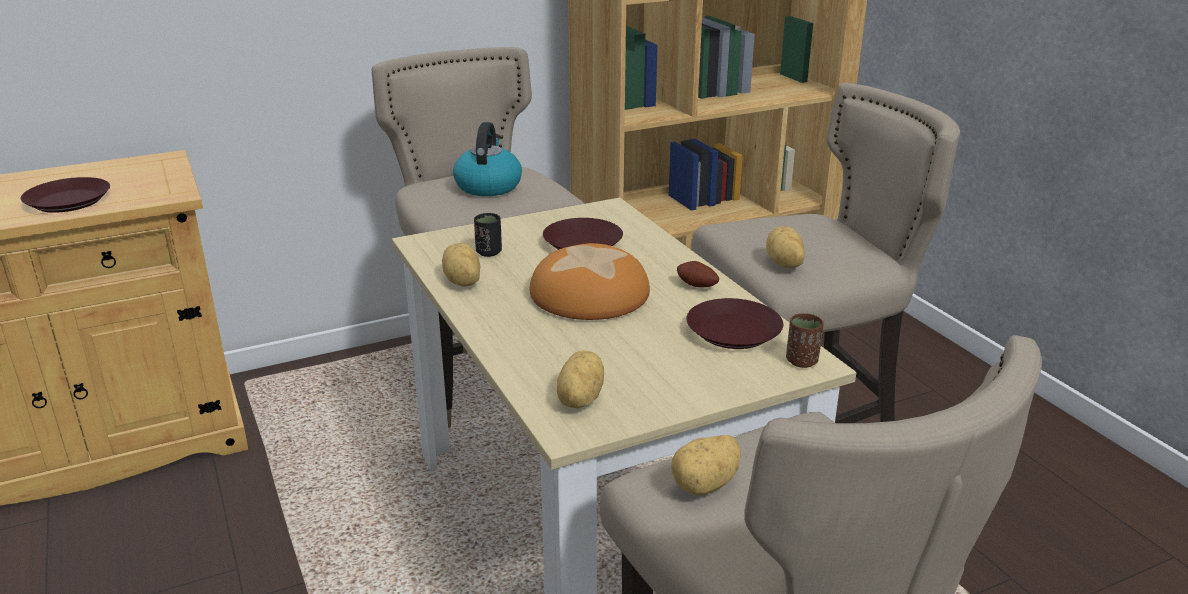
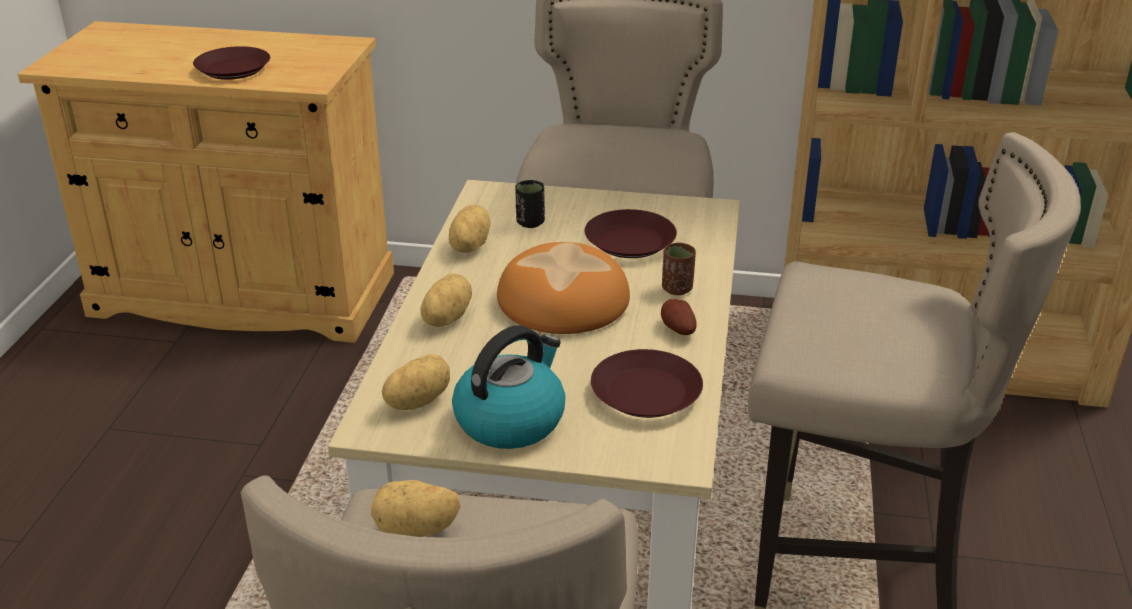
camera: 35 degrees right, 5 degrees up
kettle [453,122,522,196] -> kettle moved to [452,325,566,449]
potato [766,227,805,268] -> potato moved to [420,273,472,327]
brown cup [786,313,824,368] -> brown cup moved to [662,242,696,295]

